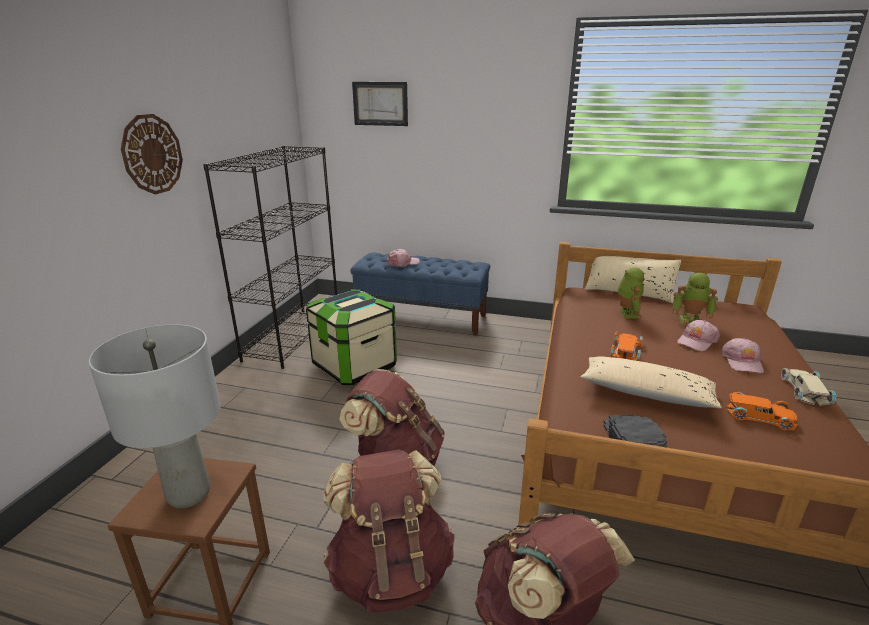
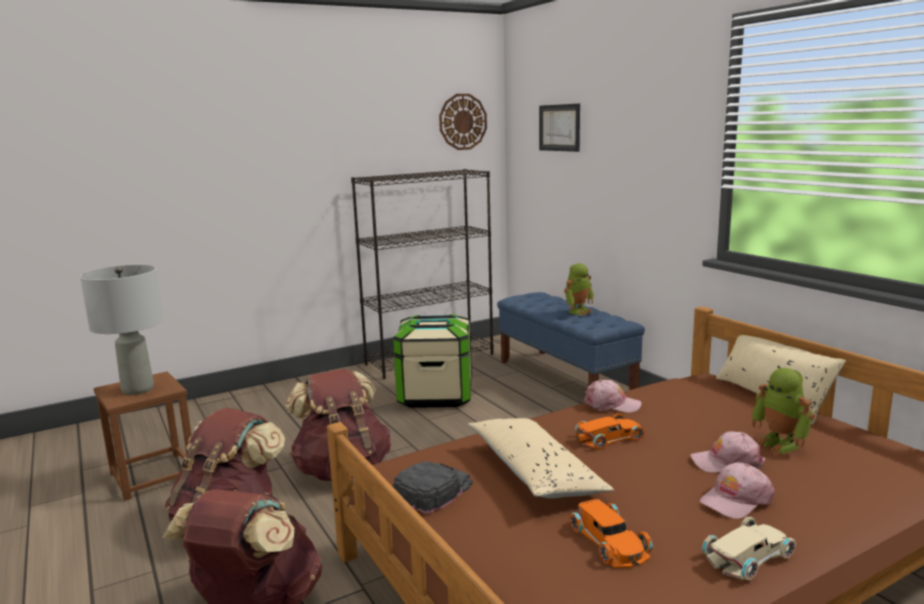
camera: 45 degrees right, 10 degrees down
wall clock [121,114,183,195] -> wall clock moved to [439,94,487,150]
pink cap [386,249,420,267] -> pink cap moved to [583,380,642,413]
toy robot [617,267,645,319] -> toy robot moved to [564,263,594,316]

